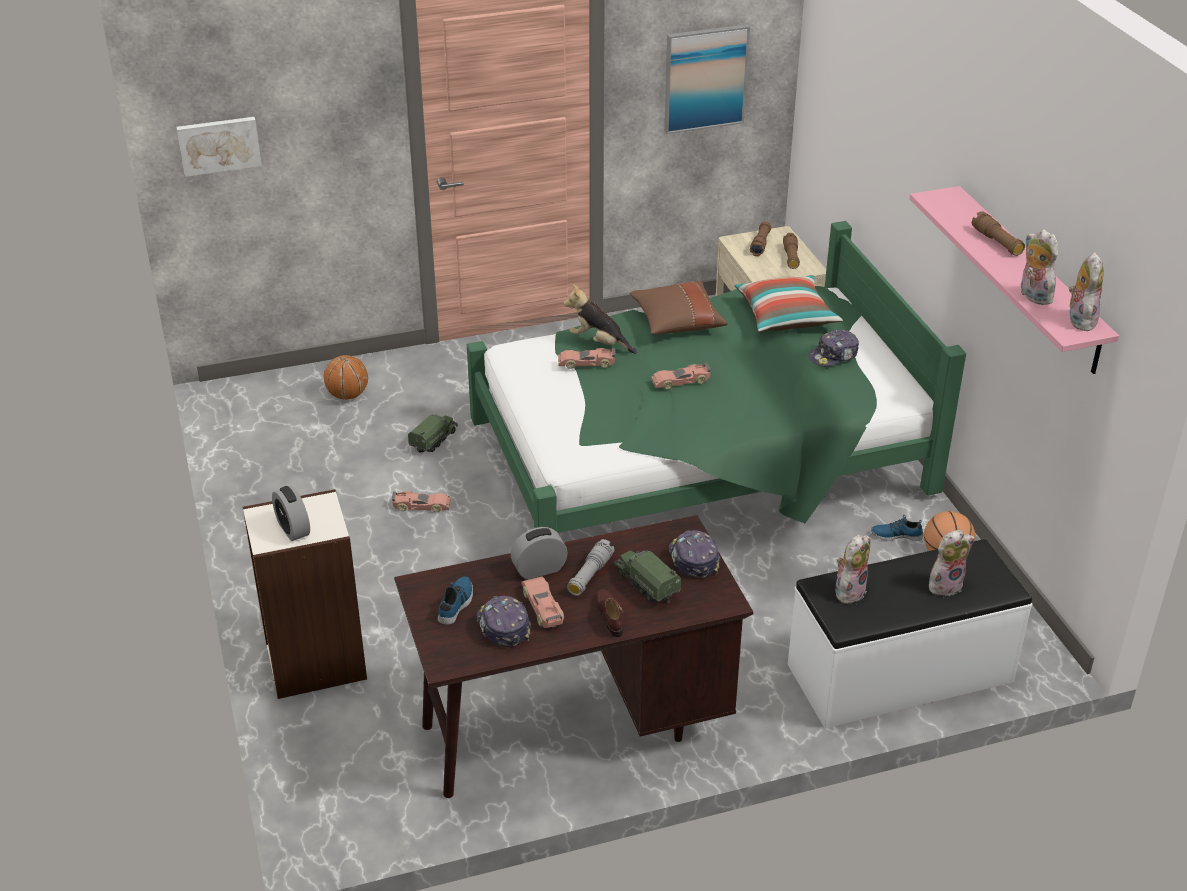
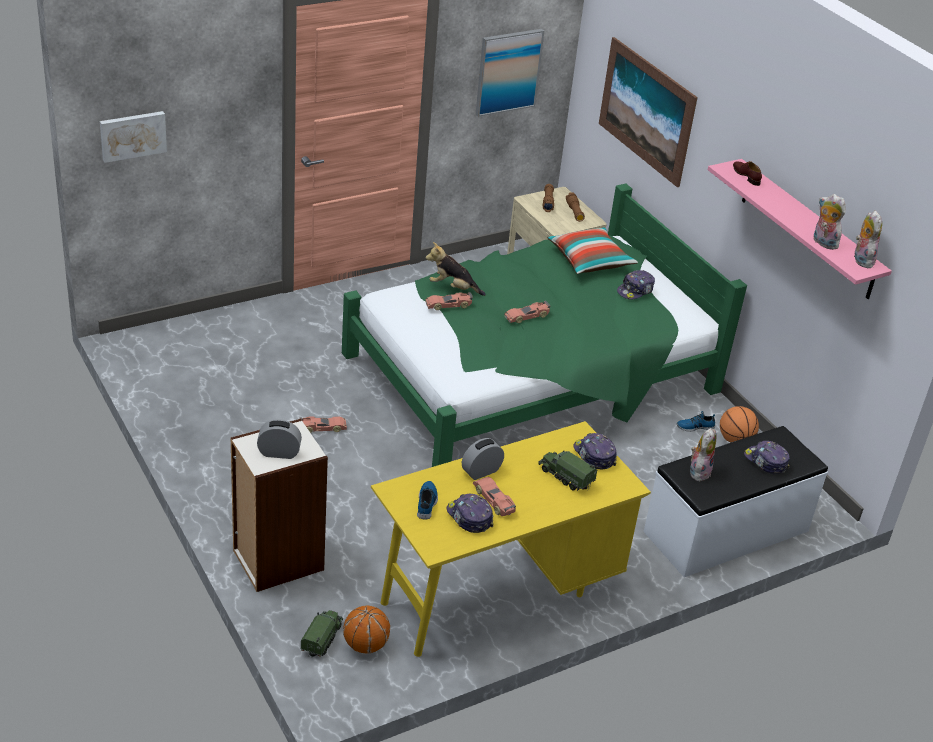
camera: 15 degrees left, 0 degrees up
alarm clock [272,486,310,541] -> alarm clock turned 135 degrees clockwise [257,419,302,459]
basketball [324,355,368,400] -> basketball moved to [343,605,390,654]
brown desk [394,515,753,798] -> yellow desk [371,421,651,657]
toy truck [408,414,458,453] -> toy truck moved to [300,610,343,658]
grey flashlight [567,539,615,596] -> none
brown shoe [597,590,624,637] -> brown shoe moved to [733,161,762,186]
brown pillow [630,281,728,334] -> none
plush toy [929,530,975,596] -> cap [744,441,790,474]
brown flashlight [972,211,1025,256] -> none
none -> picture [599,37,698,187]

